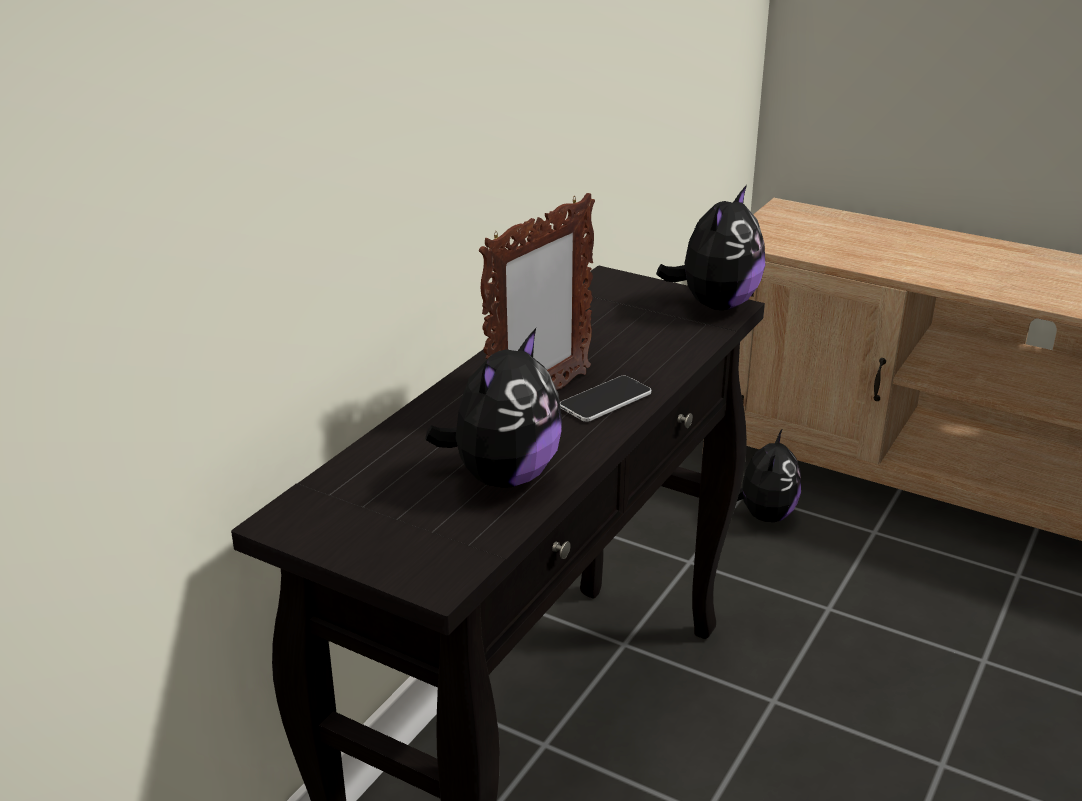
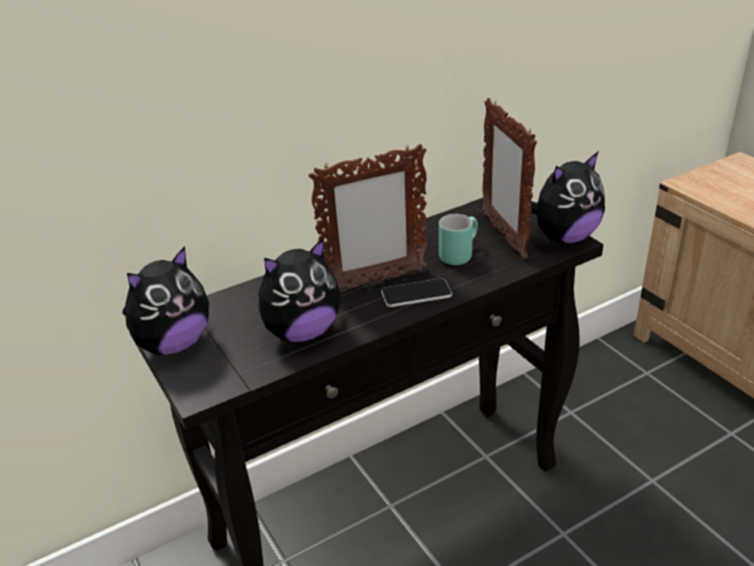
camera: 30 degrees right, 5 degrees up
plush toy [737,430,801,522] -> plush toy moved to [123,246,209,355]
none -> turquoise mug [439,214,478,265]
none -> picture frame [482,98,537,260]

